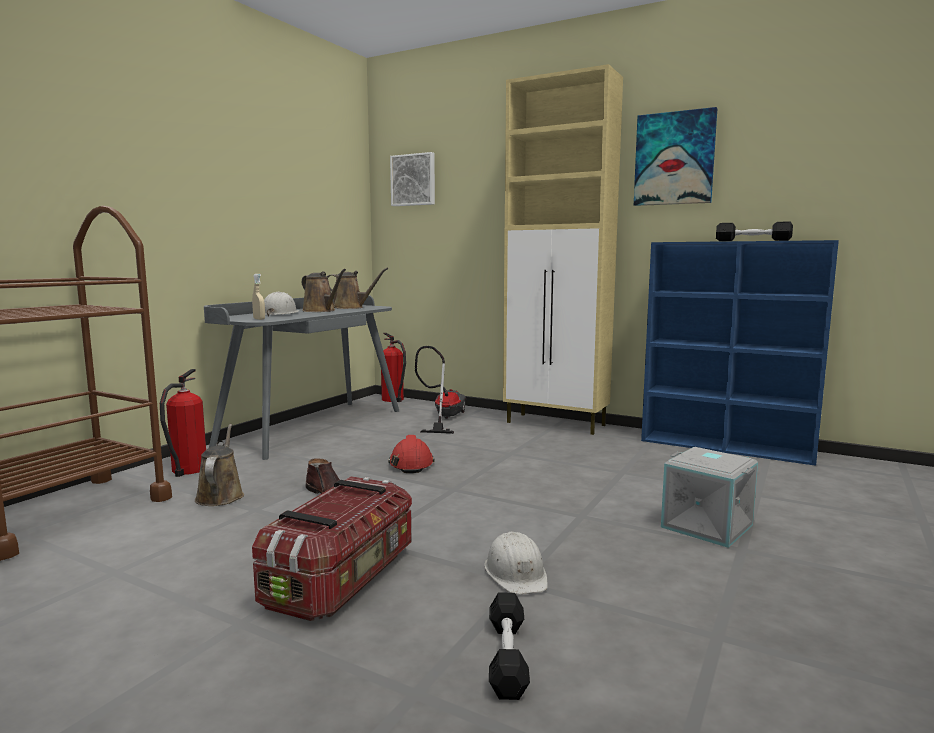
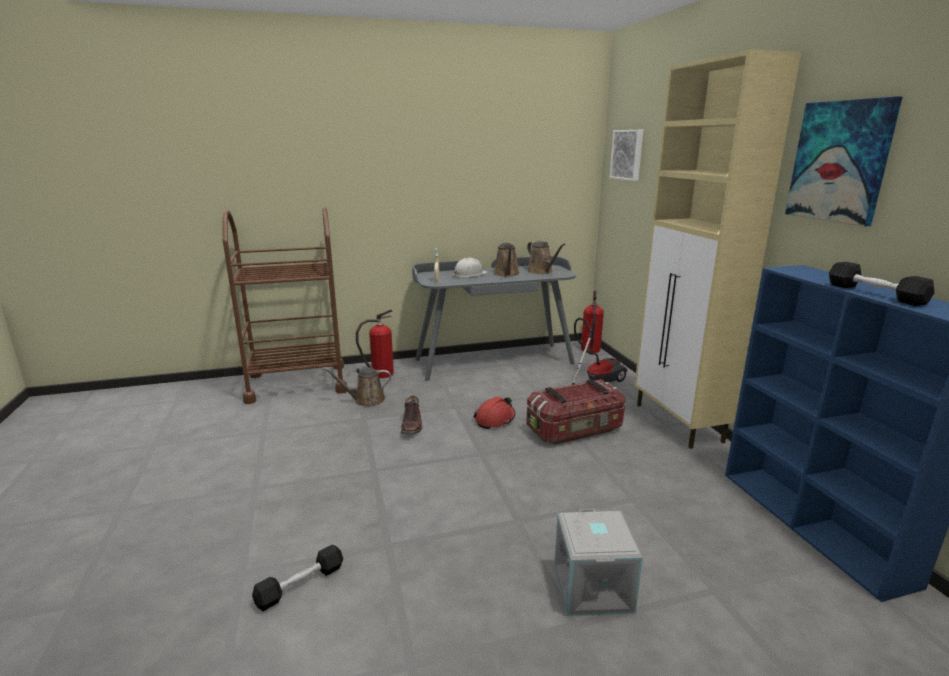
camera: 45 degrees right, 10 degrees up
brown watering can [195,424,244,506] -> brown watering can turned 135 degrees counterclockwise [323,368,391,407]
storage box [252,476,412,621] -> storage box moved to [526,379,626,444]
white hard hat [484,532,548,594] -> none

